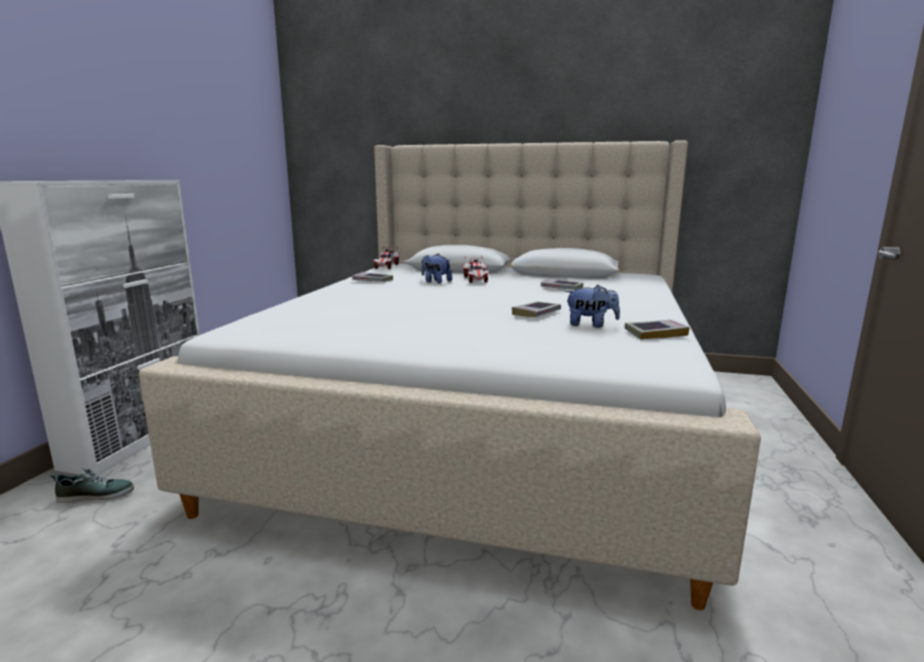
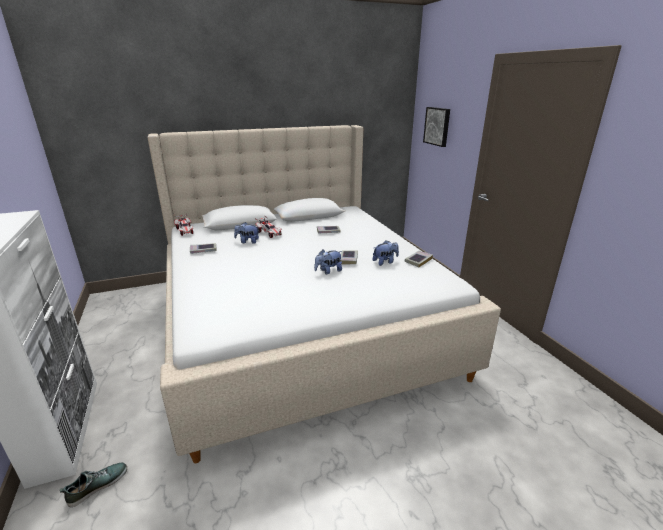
camera: 35 degrees left, 10 degrees up
none -> plush toy [314,249,342,274]
none -> picture [423,107,450,147]

